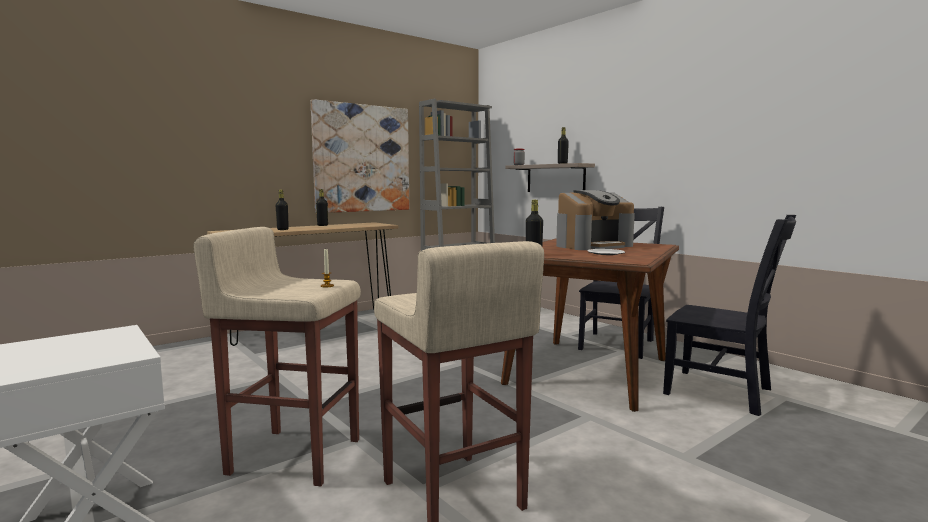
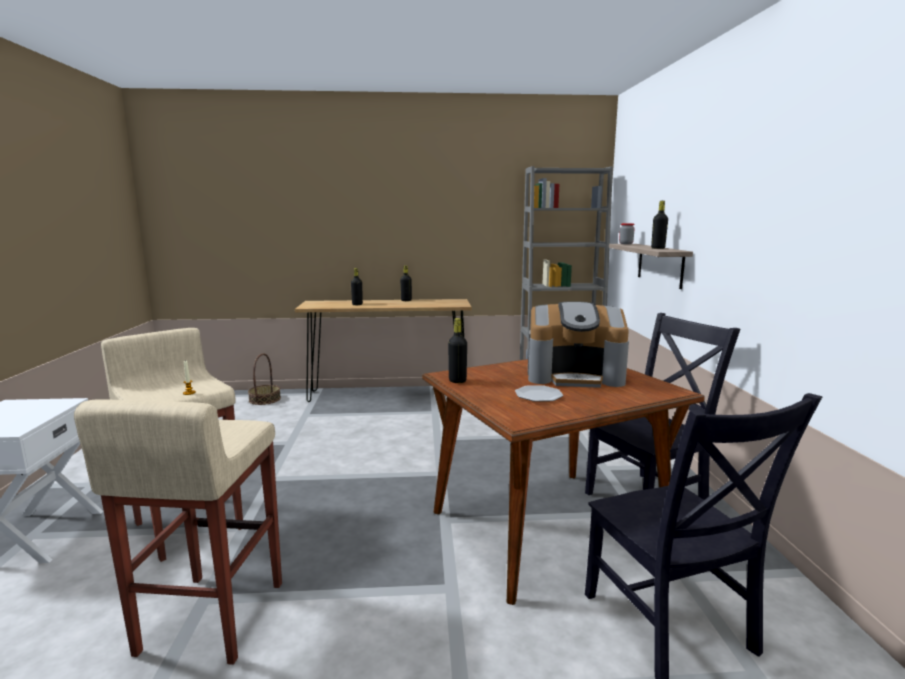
camera: 35 degrees right, 5 degrees up
picture [311,99,409,213] -> none
none -> basket [248,353,281,405]

